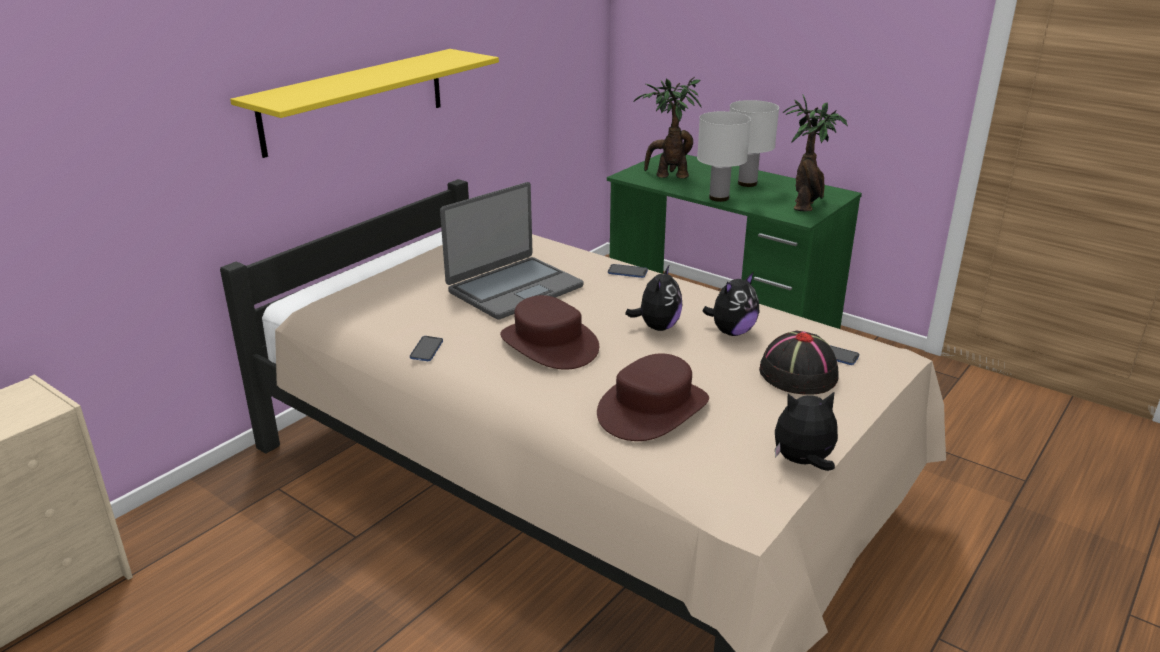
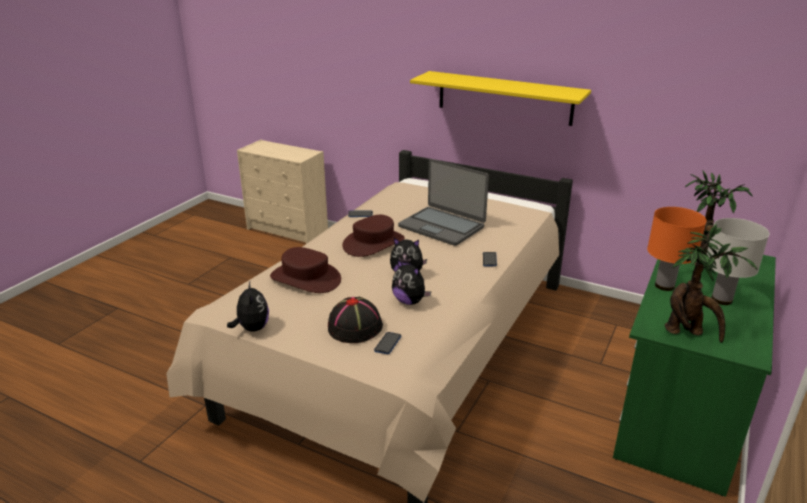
camera: 80 degrees right, 0 degrees up
white table lamp [697,111,751,202] -> orange table lamp [647,207,706,291]

